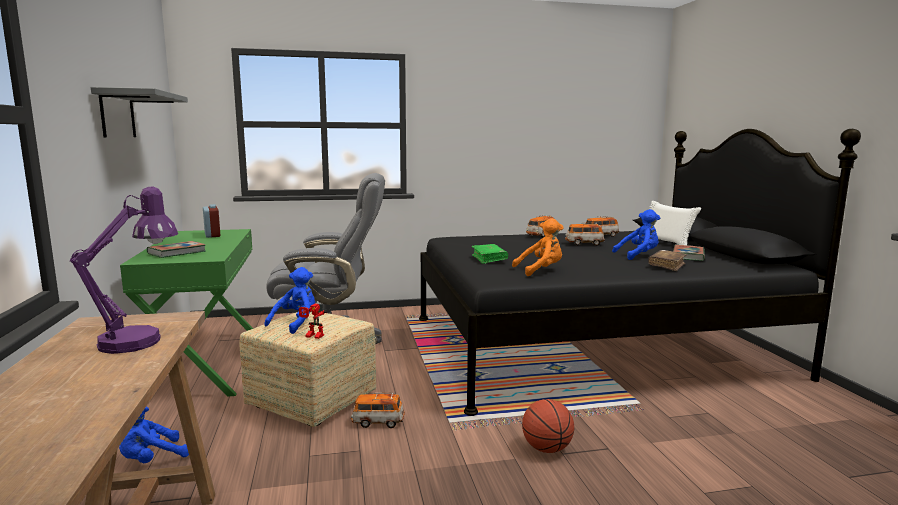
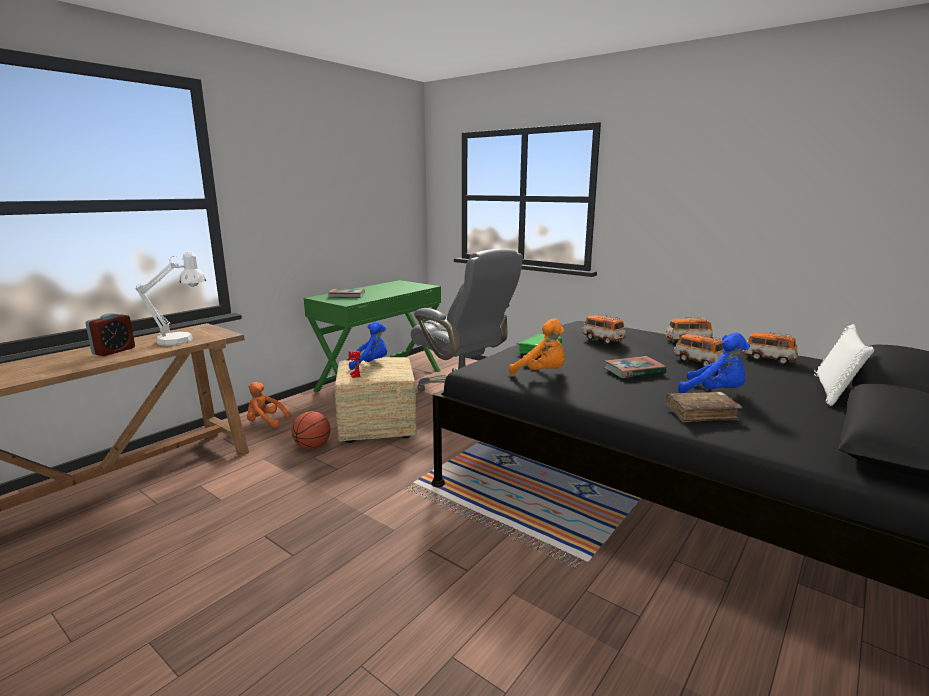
camera: 50 degrees right, 5 degrees up
purple table lamp [69,186,178,354] -> white table lamp [136,252,207,346]
grey shelf [91,87,188,138] -> none
blue plush toy [119,407,189,463] -> orange plush toy [247,382,290,428]
alarm clock [203,204,220,238] -> alarm clock moved to [85,313,135,356]
toy car [351,393,405,428] -> toy car moved to [582,315,626,344]
basketball [522,399,574,453] -> basketball moved to [292,411,331,449]
book [673,245,705,261] -> book moved to [604,356,667,378]

